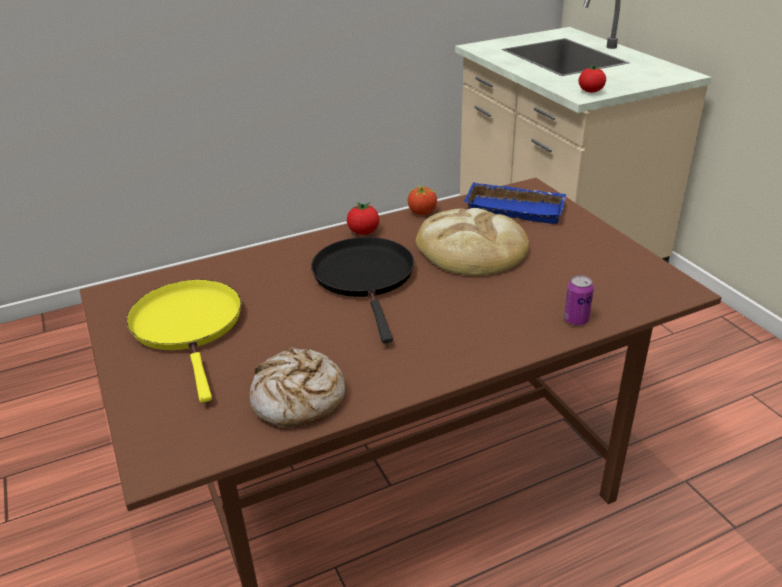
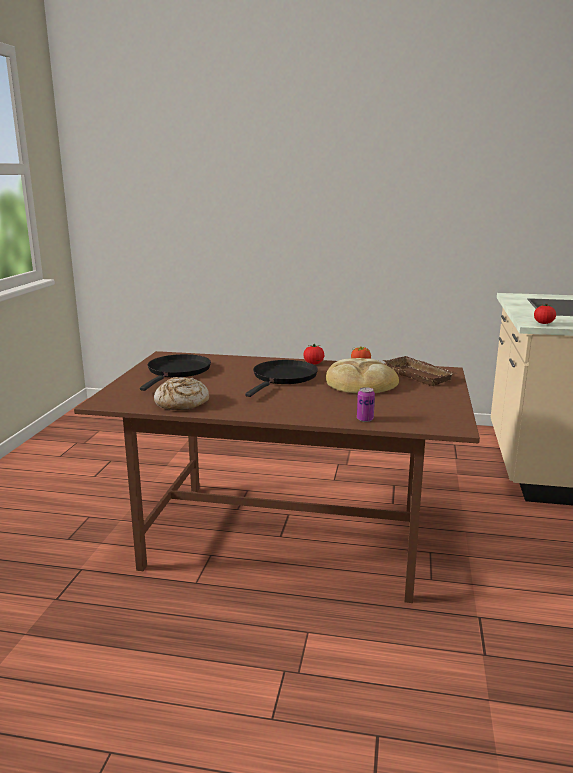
camera: 35 degrees right, 15 degrees down
yellow frying pan [126,279,241,403] -> black frying pan [140,354,211,391]
blue tray [463,182,566,224] -> brown tray [382,356,457,386]

